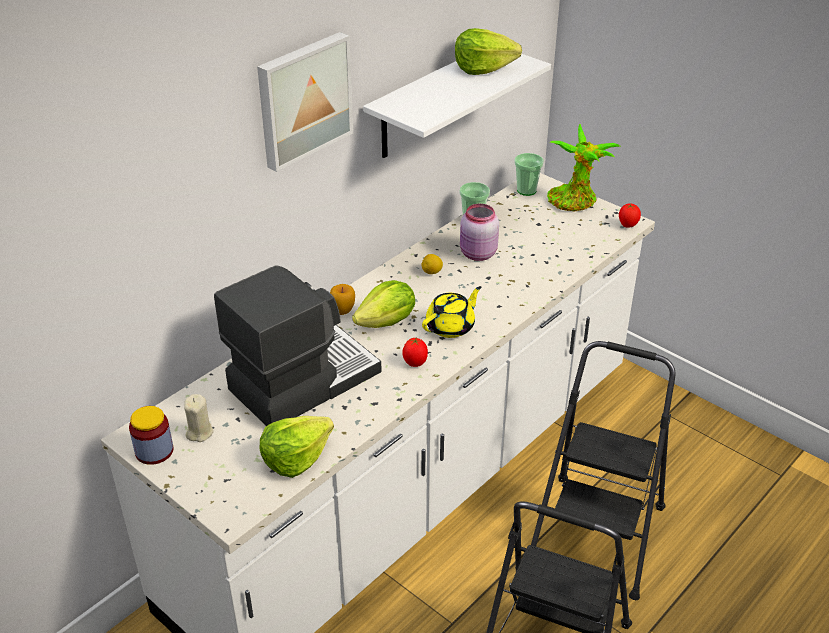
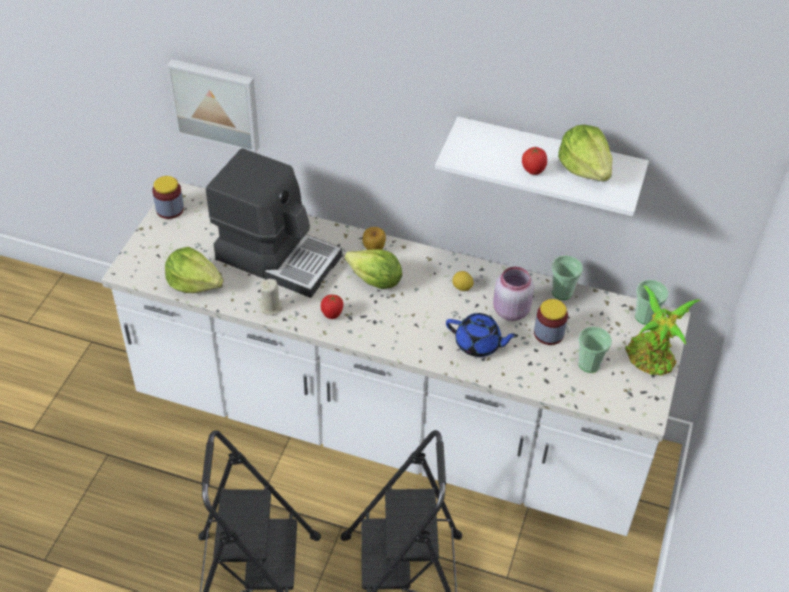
camera: 65 degrees right, 10 degrees up
beige candle [184,394,214,442] -> beige candle moved to [260,279,283,315]
picture [257,32,353,172] -> picture moved to [166,59,260,153]
yellow teapot [422,286,481,338] -> none
tomato [619,203,641,228] -> tomato moved to [522,146,547,175]
none -> blue teapot [446,313,518,357]
none -> jar [534,299,568,345]
none -> cup [578,327,612,373]

